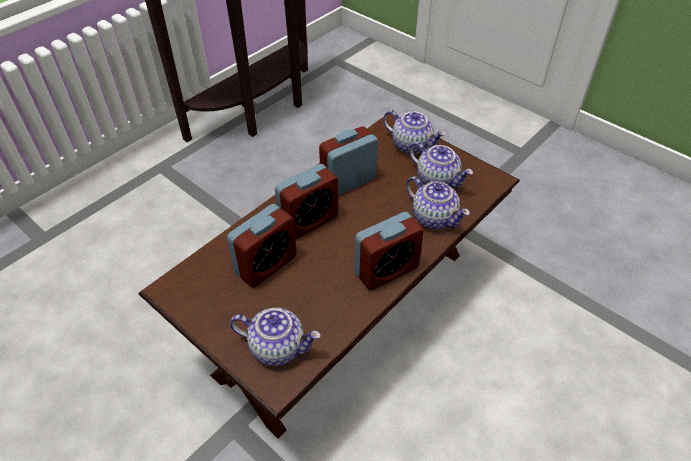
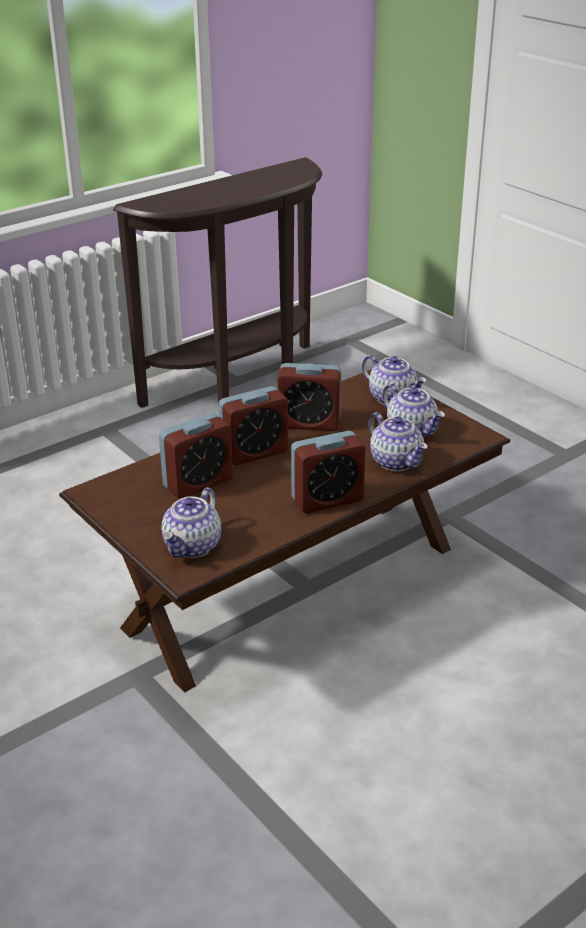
camera: 10 degrees right, 15 degrees down
teapot [230,308,321,366] -> teapot turned 90 degrees clockwise [162,487,221,558]
alarm clock [319,127,378,196] -> alarm clock turned 150 degrees counterclockwise [277,363,341,431]

